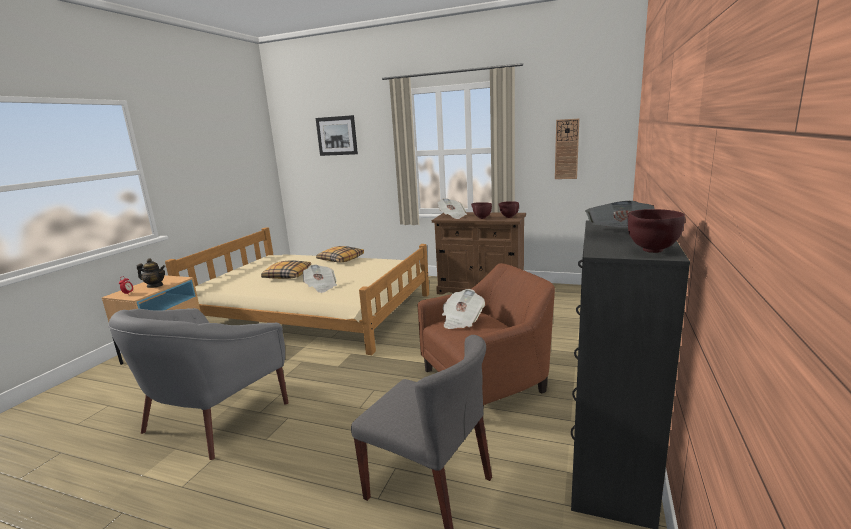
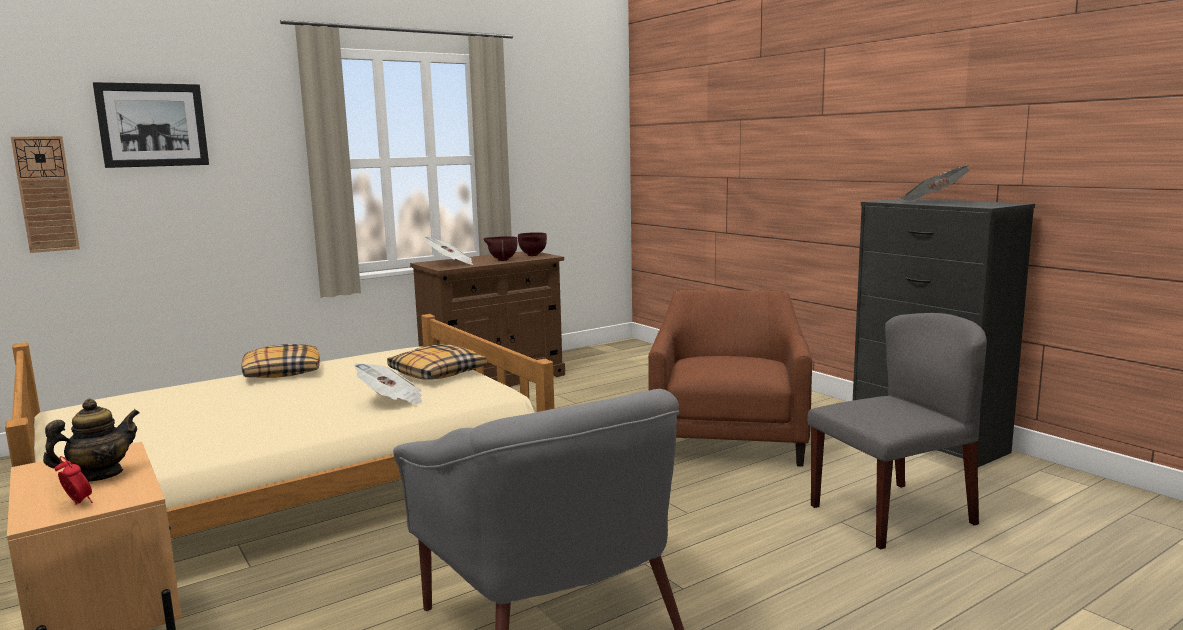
camera: 55 degrees left, 5 degrees down
pillow [261,261,311,279] -> pillow moved to [387,344,487,379]
newspaper [442,289,485,329] -> none
wall clock [555,119,579,179] -> wall clock moved to [11,136,80,253]
brown bowl [628,209,685,253] -> none

